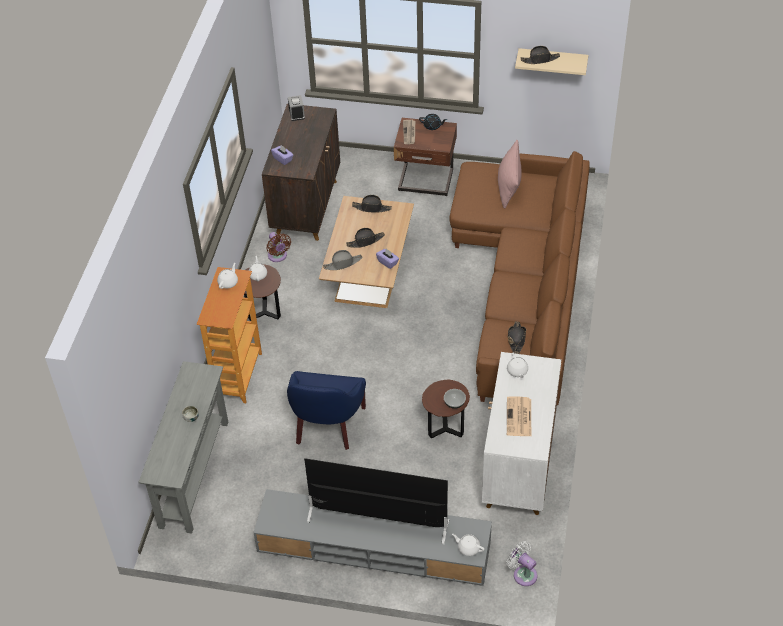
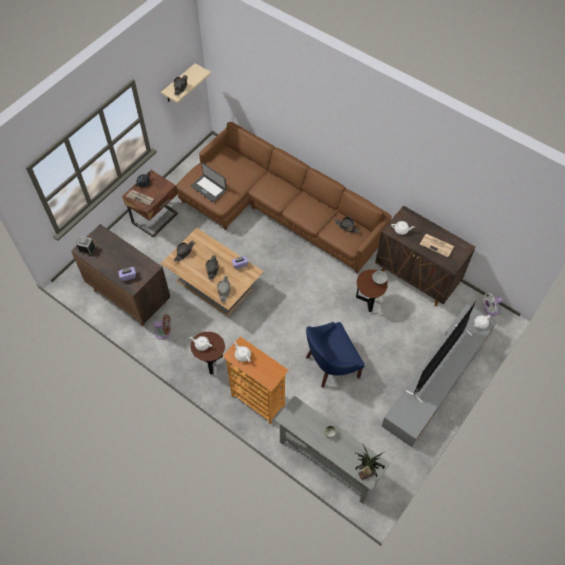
camera: 65 degrees left, 10 degrees up
blue armchair [287,371,366,450] -> blue armchair turned 120 degrees clockwise [306,322,364,388]
white cabinet [482,352,561,515] -> brown cabinet [375,205,476,307]
pink pillow [498,140,521,209] -> none
none -> laptop [191,163,227,202]
none -> potted plant [355,444,385,480]

